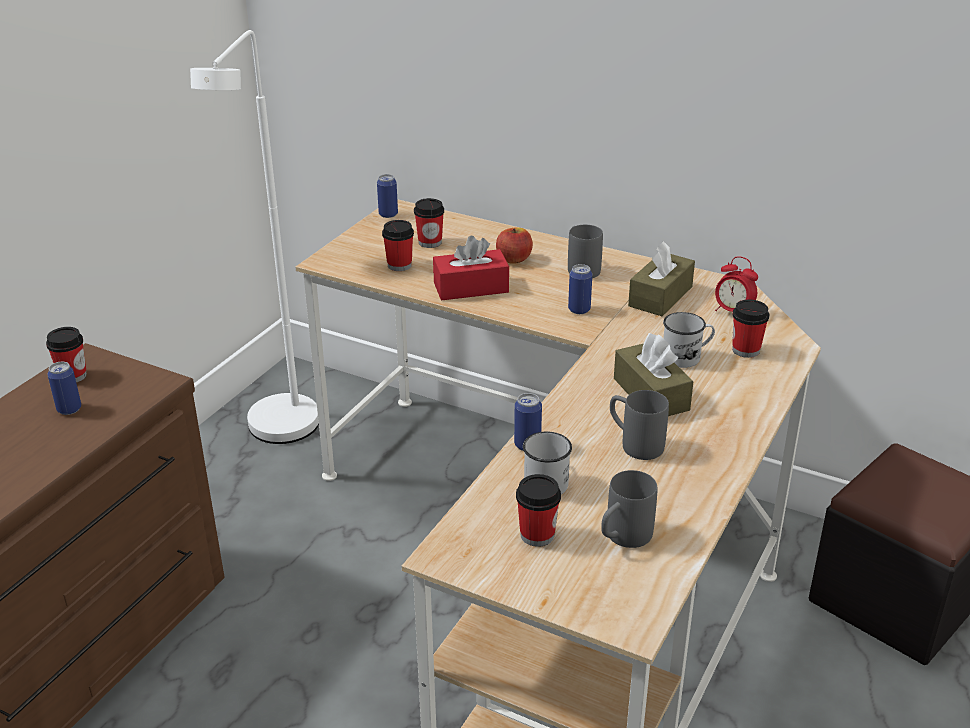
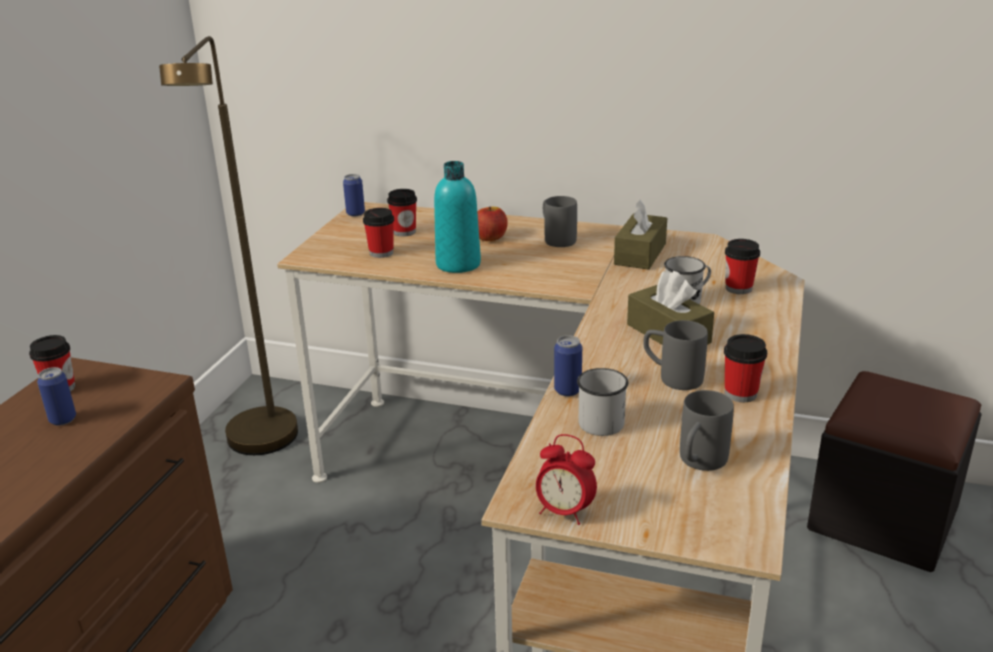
camera: 10 degrees left, 5 degrees down
white floor lamp [190,30,319,444] -> brown floor lamp [159,36,298,455]
red tissue box [433,235,509,300] -> turquoise bottle [434,161,481,273]
cup [516,474,561,547] -> cup moved to [724,334,767,402]
can [568,264,592,314] -> none
alarm clock [715,256,758,312] -> alarm clock moved to [536,434,597,525]

